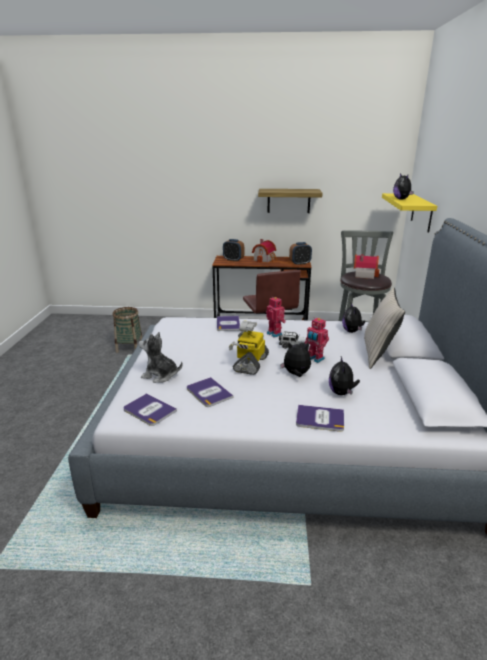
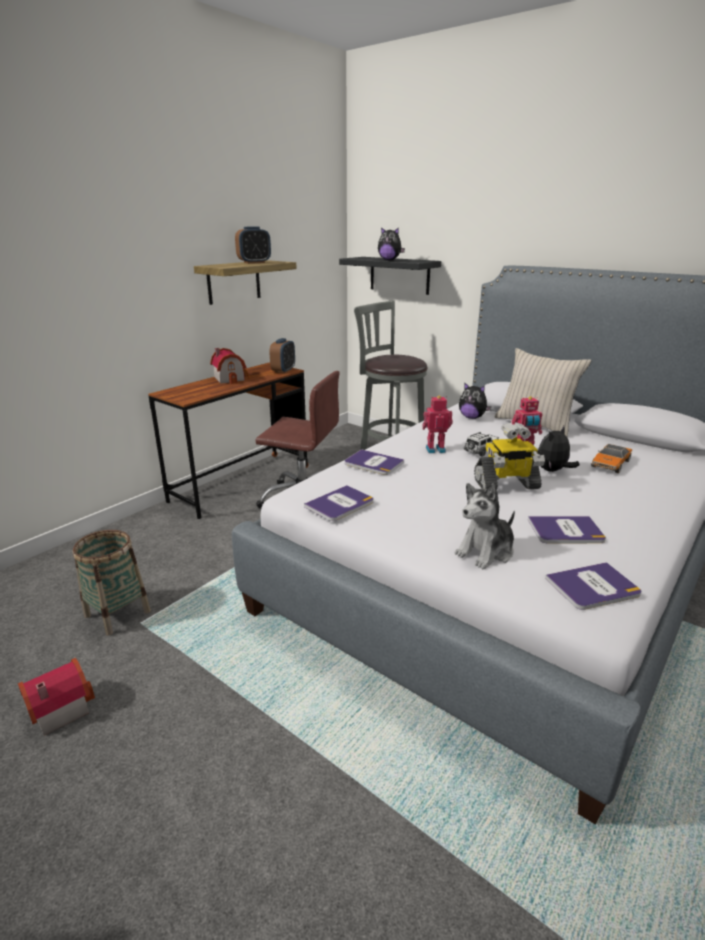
camera: 55 degrees left, 0 degrees up
alarm clock [223,239,244,262] -> alarm clock moved to [235,227,271,264]
toy robot [229,320,269,375] -> toy robot turned 60 degrees counterclockwise [474,422,545,489]
book [296,405,344,432] -> book moved to [304,485,374,521]
plush toy [329,356,360,395] -> toy car [591,444,632,473]
toy house [354,254,379,279] -> toy house moved to [18,658,95,735]
yellow shelf [382,193,437,233] -> black shelf [339,257,441,295]

